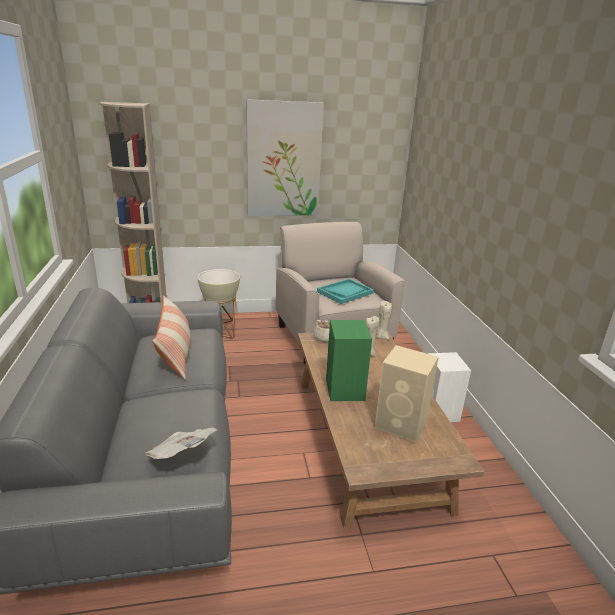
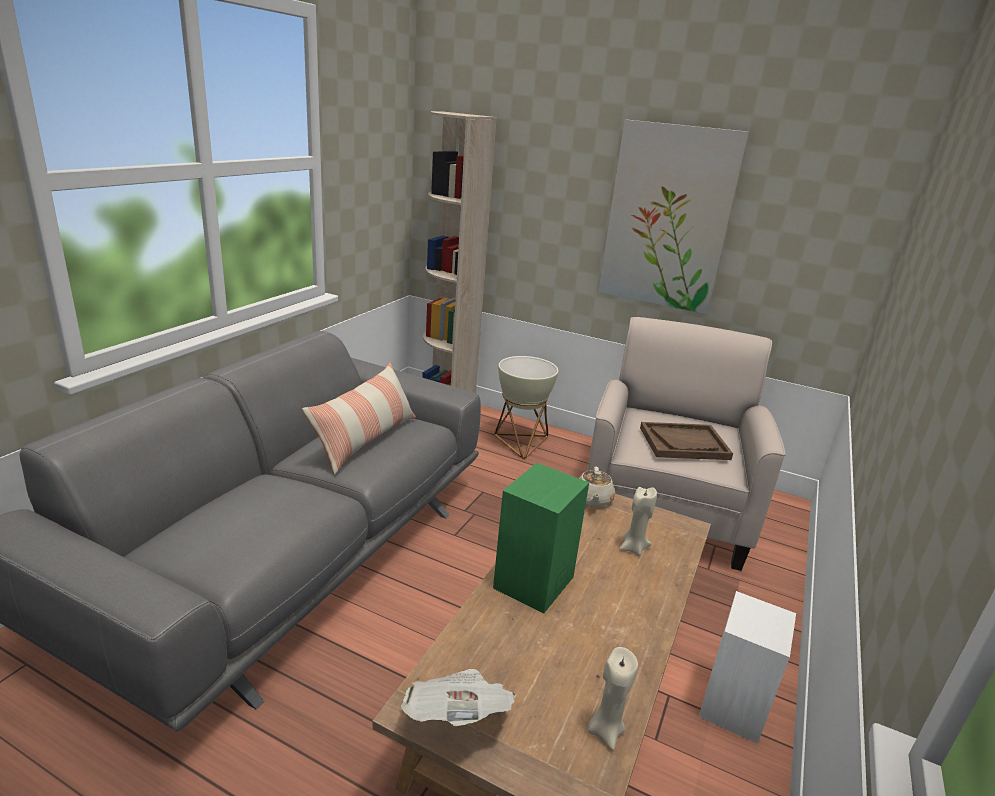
camera: 35 degrees right, 0 degrees up
newspaper [146,427,217,459] -> newspaper moved to [401,669,516,726]
turquoise tray [317,279,374,304] -> brown tray [640,422,733,460]
beige speaker [375,345,439,442] -> none
beige candle [376,301,392,340] -> beige candle moved to [588,647,638,750]

